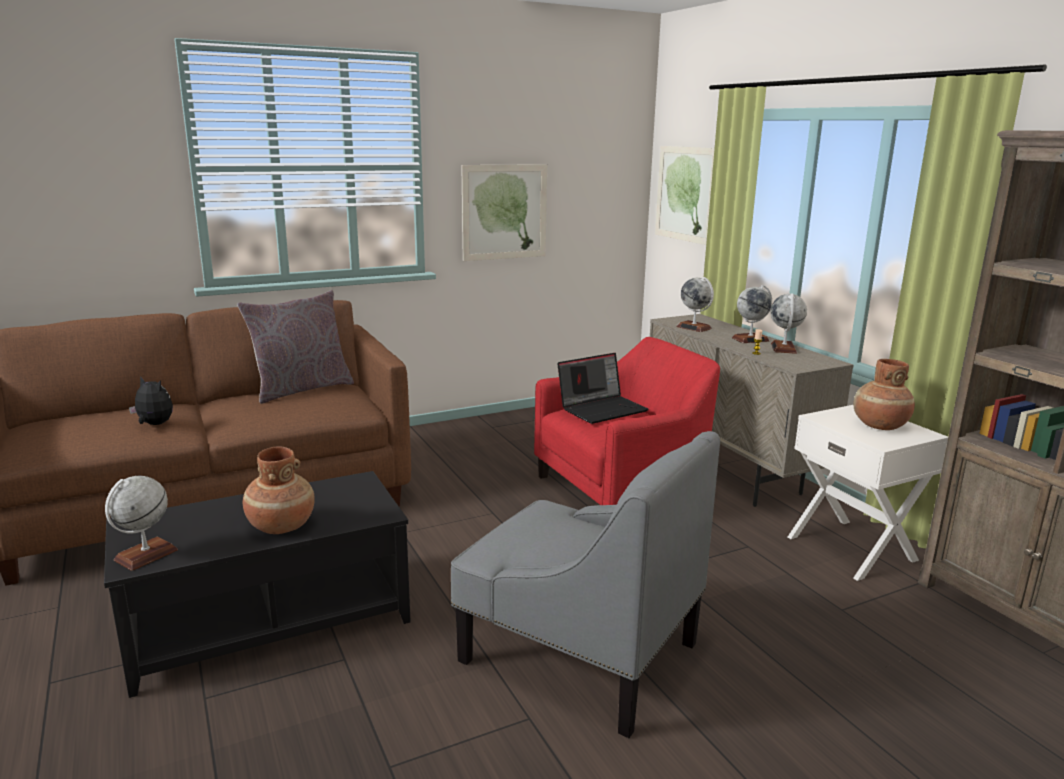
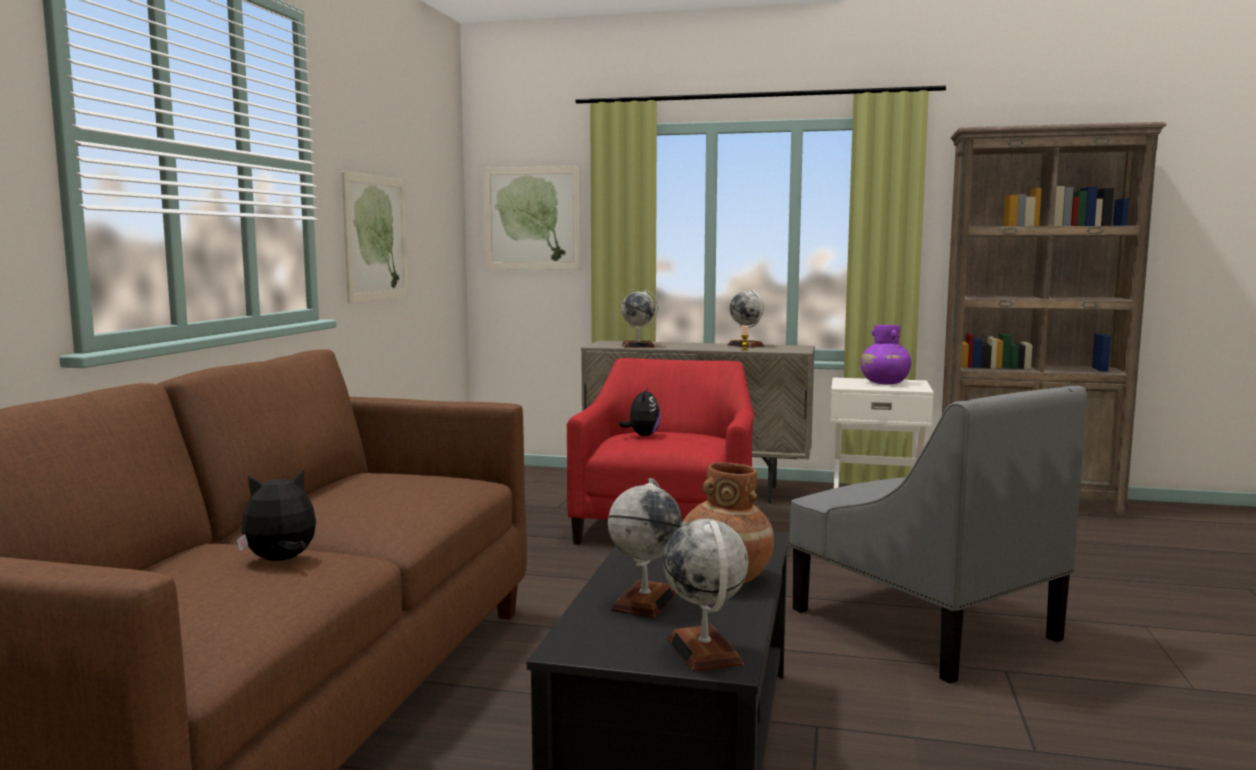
camera: 50 degrees left, 10 degrees down
grey pillow [237,290,354,404] -> none
grey armchair [451,431,720,738] -> grey armchair turned 75 degrees clockwise [789,386,1087,684]
laptop [558,353,649,424] -> plush toy [618,387,661,436]
globe [732,285,772,343] -> globe moved to [608,478,682,618]
brown vase [853,359,915,430] -> purple vase [860,325,911,384]

